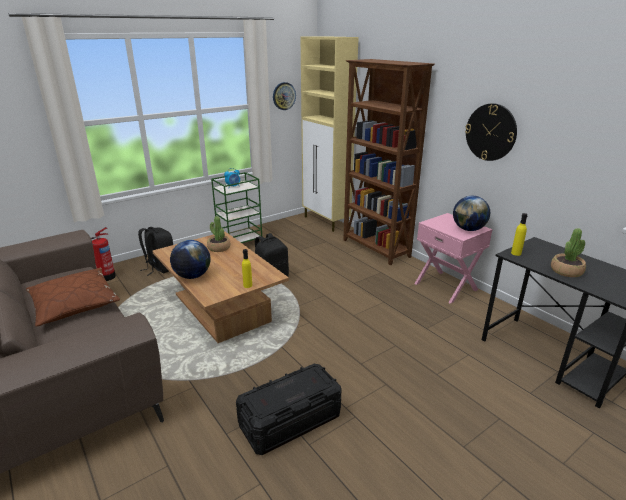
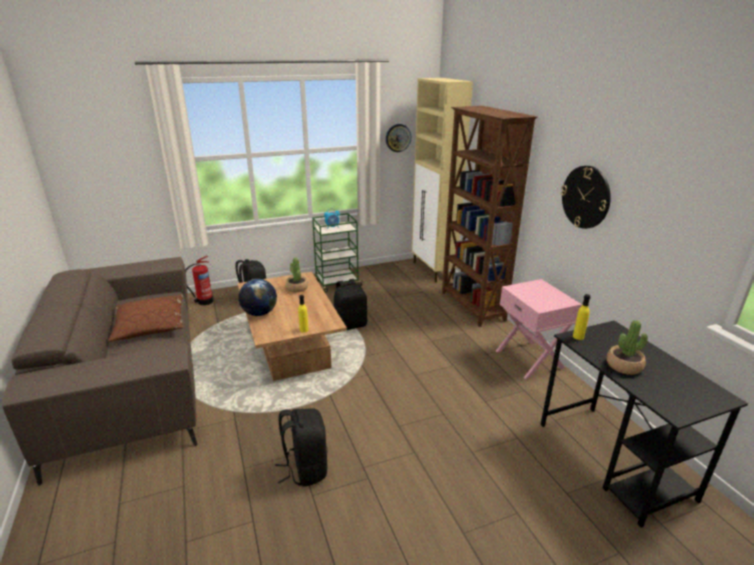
camera: 15 degrees right, 0 degrees up
black storage box [236,364,342,455] -> black backpack [275,408,327,487]
globe [453,196,490,231] -> none

